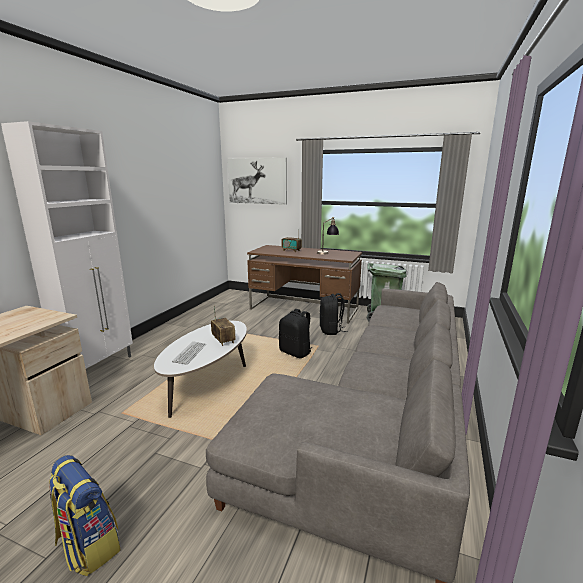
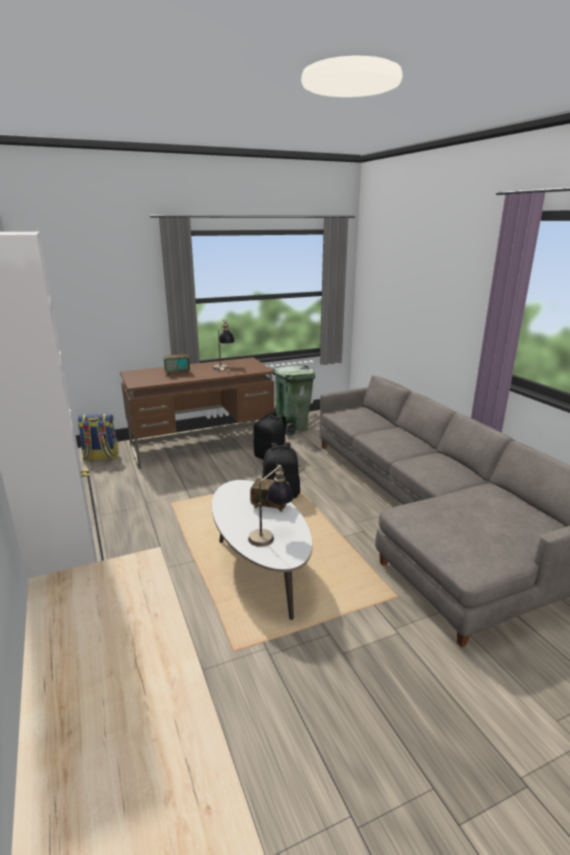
camera: 45 degrees left, 5 degrees up
backpack [49,455,121,576] -> backpack moved to [78,414,119,461]
keyboard [172,341,206,365] -> table lamp [248,464,293,547]
picture [227,158,287,205] -> none

